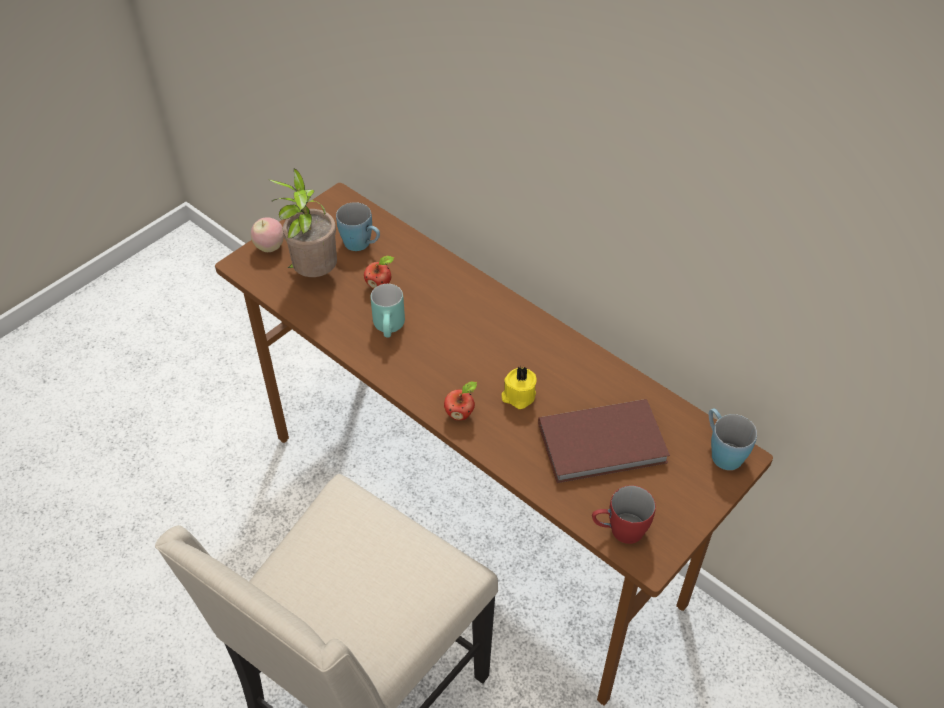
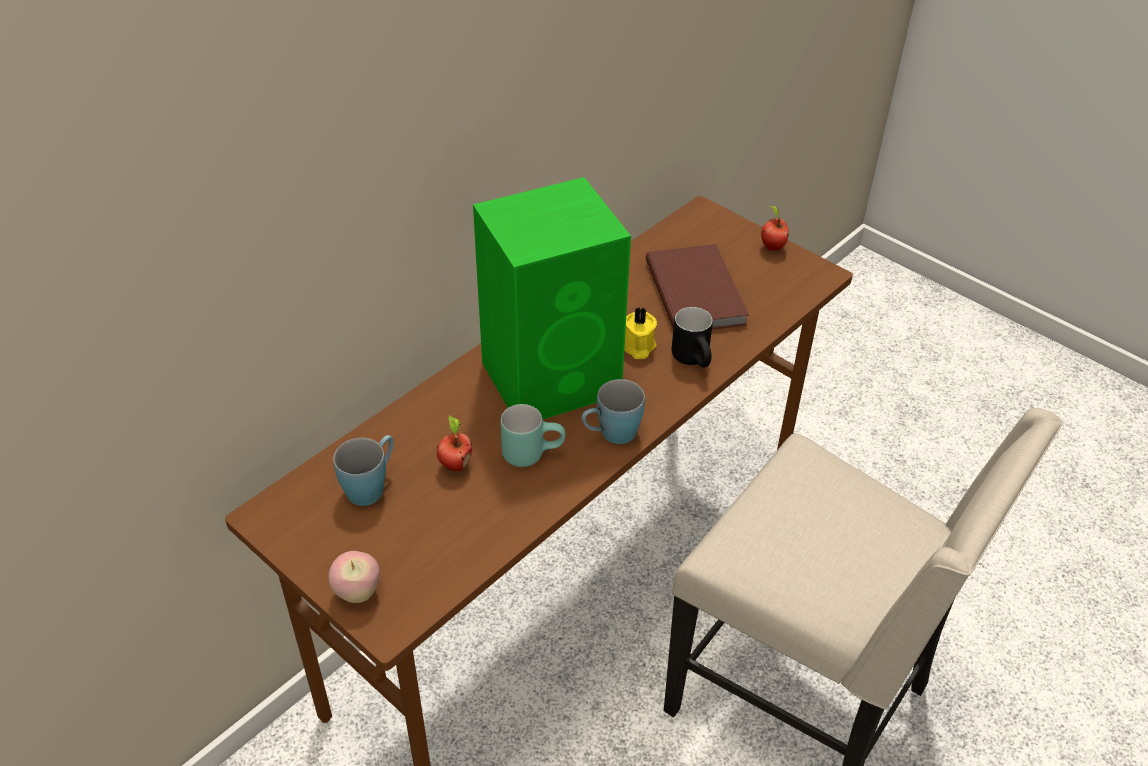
camera: 90 degrees left, 5 degrees down
potted plant [268,169,337,277] -> none
apple [444,381,477,420] -> apple moved to [761,205,789,251]
red mug [592,485,656,544] -> none
blue mug [709,408,757,470] -> blue mug moved to [582,379,645,444]
none -> green speaker [473,177,631,419]
none -> black mug [672,307,713,368]

